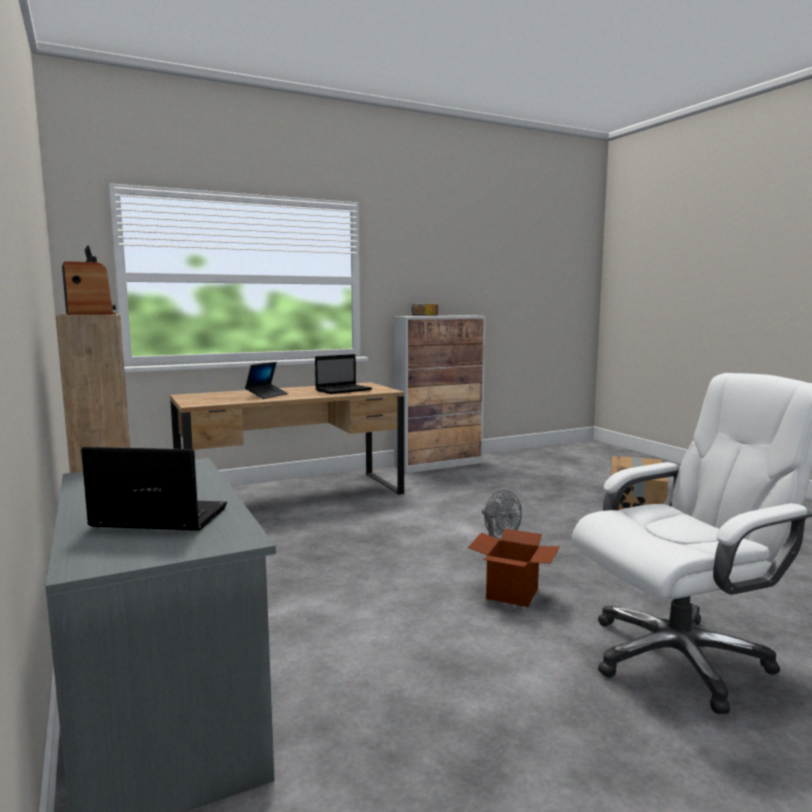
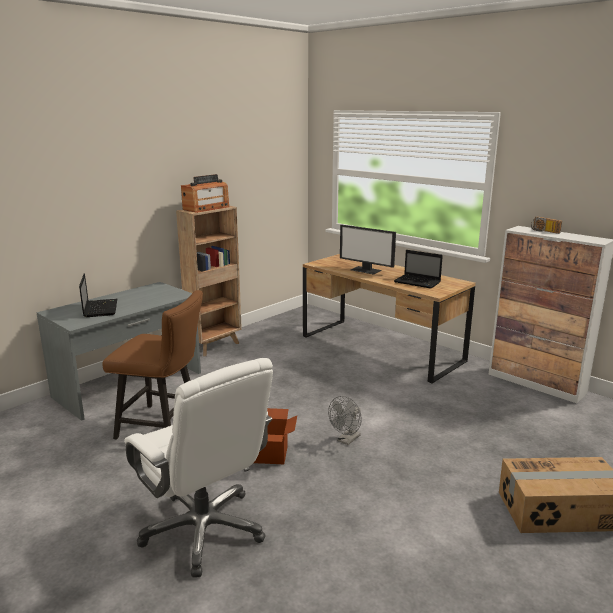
camera: 70 degrees right, 10 degrees up
laptop [245,362,288,399] -> monitor [340,224,396,274]
none -> brown chair [102,290,203,440]

